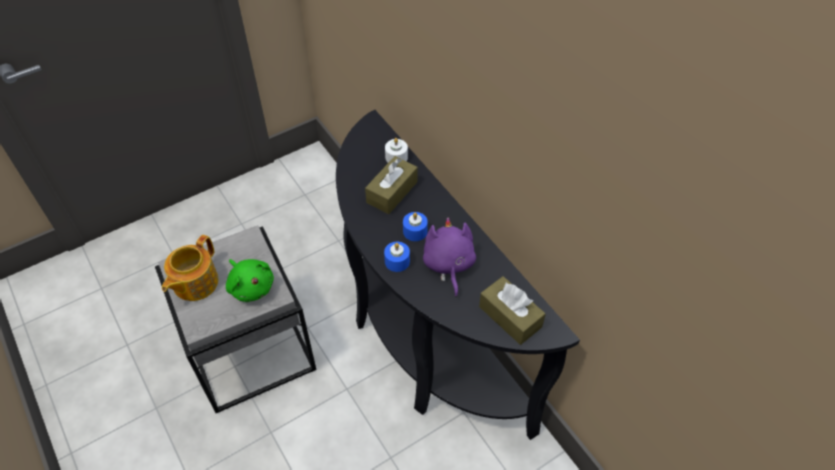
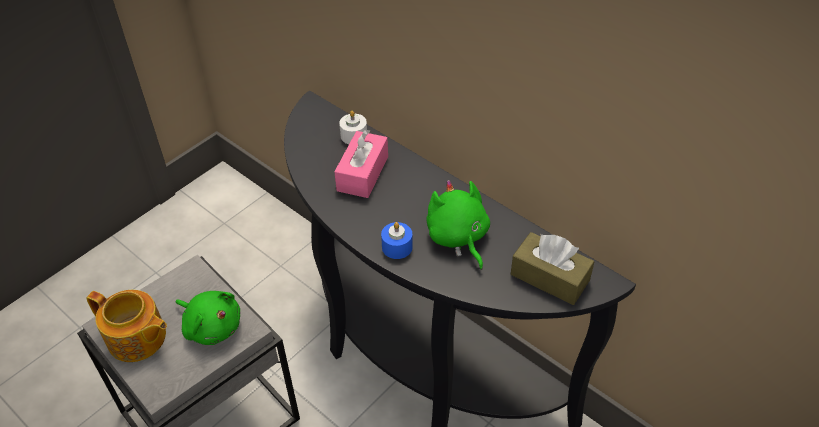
camera: 15 degrees left, 5 degrees down
teapot [162,235,218,301] -> teapot turned 75 degrees counterclockwise [86,290,167,362]
brown tissue box [365,156,418,214] -> pink tissue box [334,129,388,198]
blue candle [403,212,428,241] -> none
purple plush toy [423,217,476,297] -> green plush toy [426,180,490,270]

